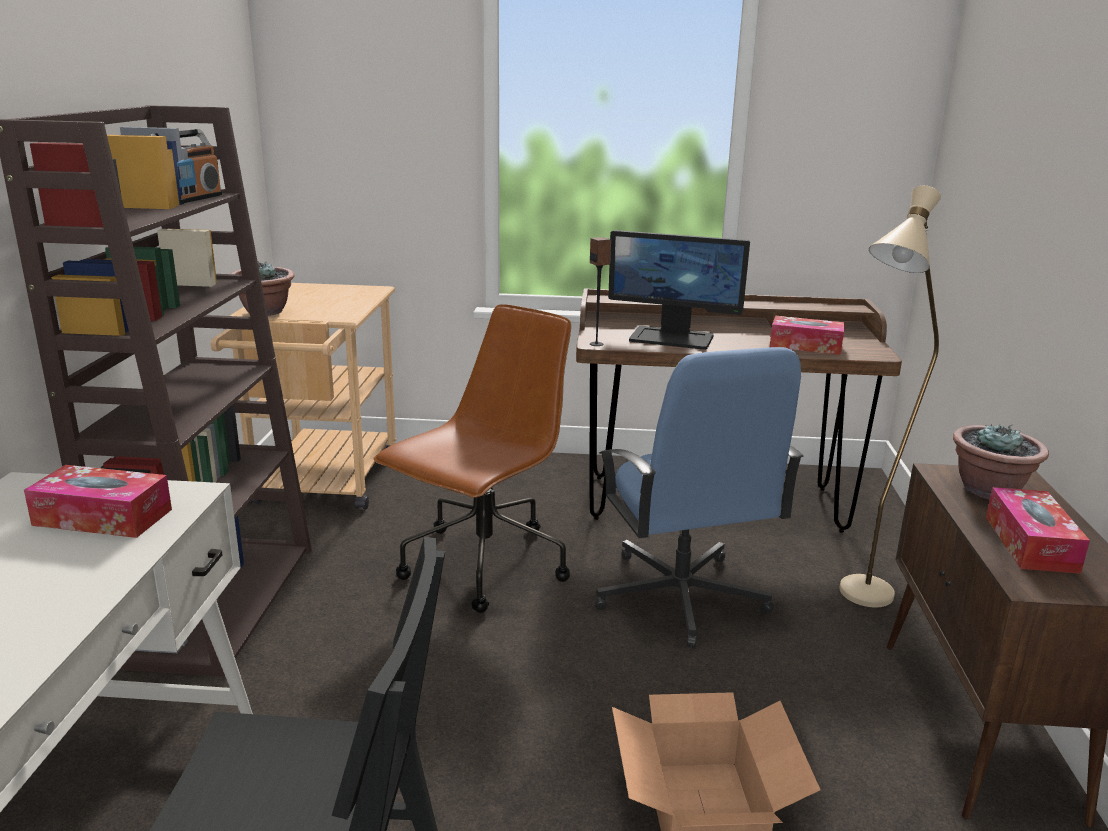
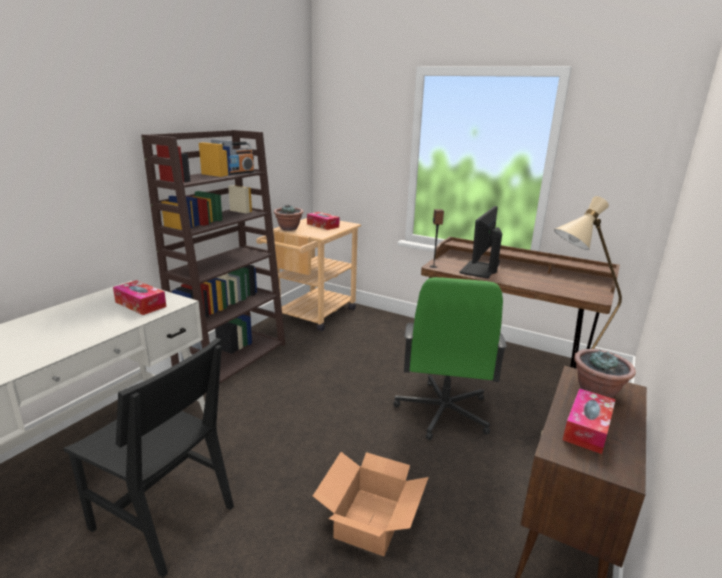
camera: 25 degrees right, 0 degrees up
brown office chair [373,304,571,613] -> none
blue office chair [595,347,803,649] -> green office chair [394,277,507,440]
monitor [608,230,750,350] -> monitor turned 75 degrees clockwise [460,206,502,278]
tissue box [770,316,845,355] -> tissue box moved to [307,212,339,230]

